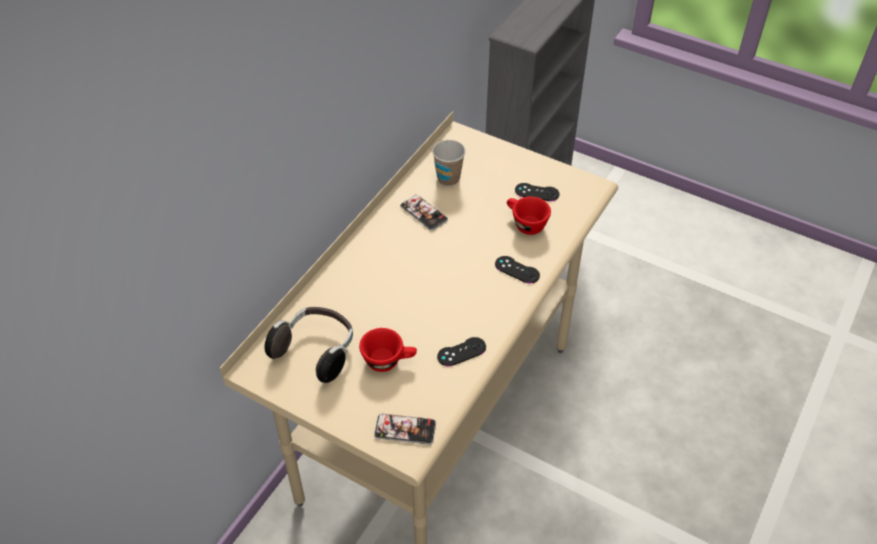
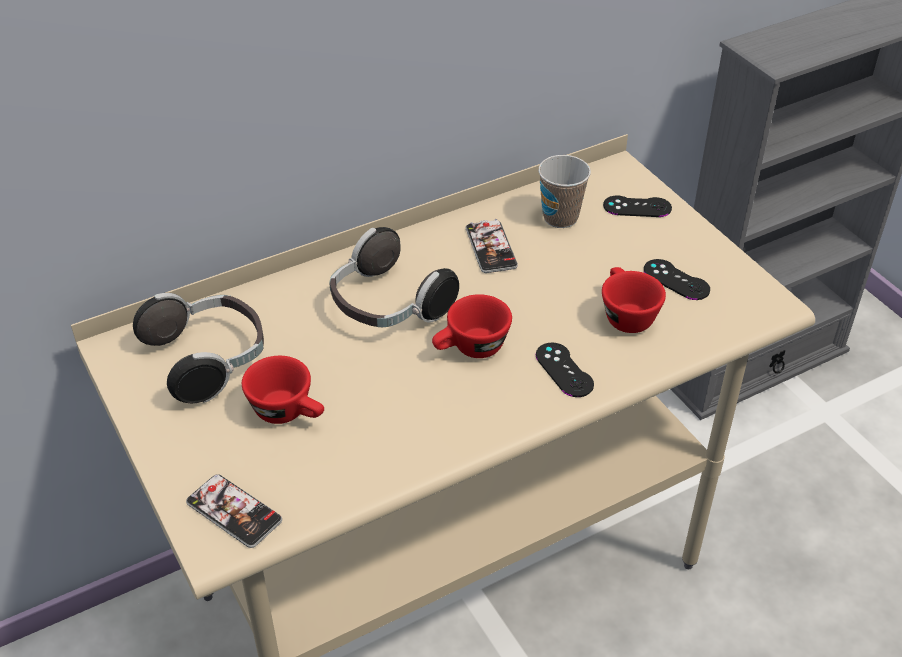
camera: 30 degrees right, 5 degrees down
black game controller [437,337,486,366] -> black game controller moved to [603,195,672,217]
none -> headphones [329,227,459,327]
none -> red cup [432,294,512,358]

